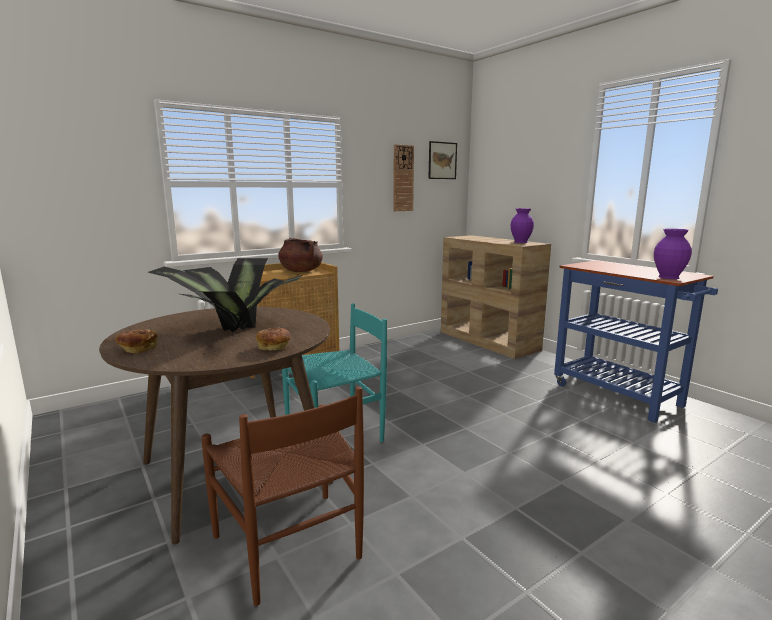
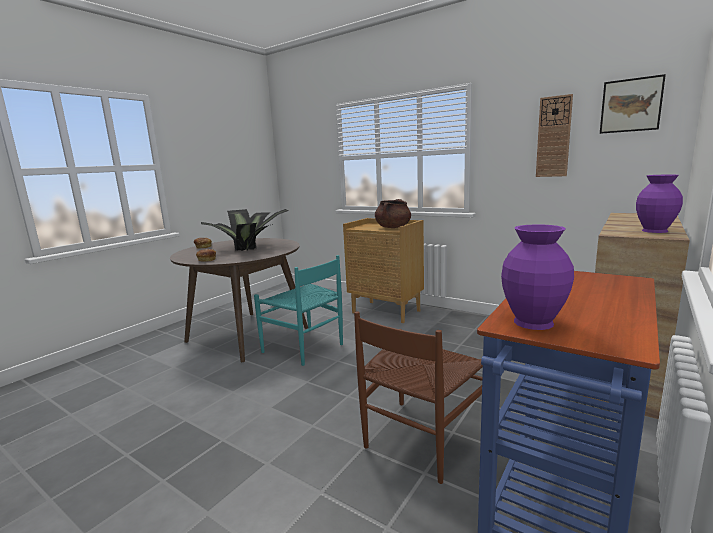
camera: 70 degrees right, 0 degrees up
brown chair [201,387,364,606] -> brown chair moved to [354,311,483,484]

